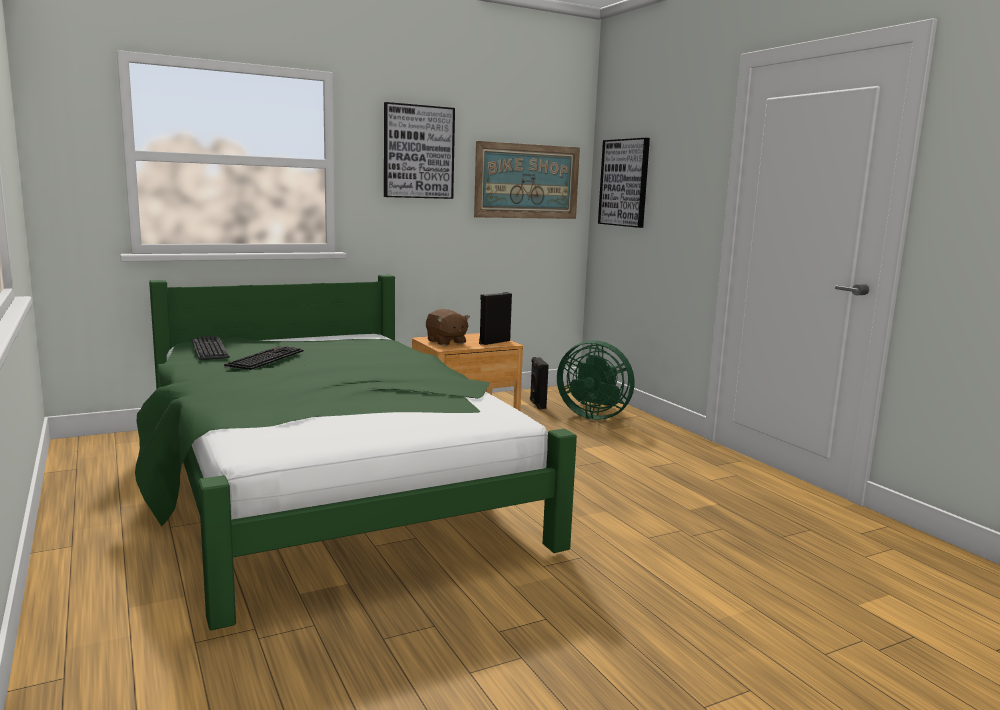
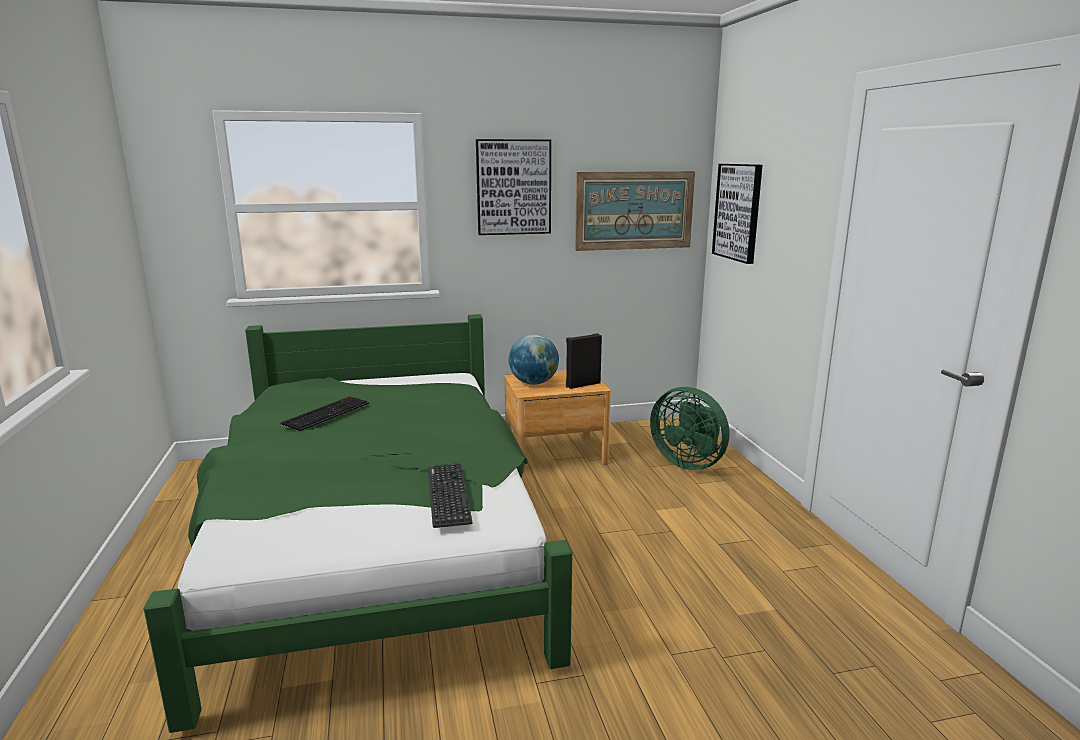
camera: 15 degrees right, 5 degrees up
keyboard [191,336,230,360] -> keyboard moved to [428,463,473,528]
brown plush toy [426,309,470,346] -> globe [509,334,559,385]
black speaker [530,357,549,410] -> none

